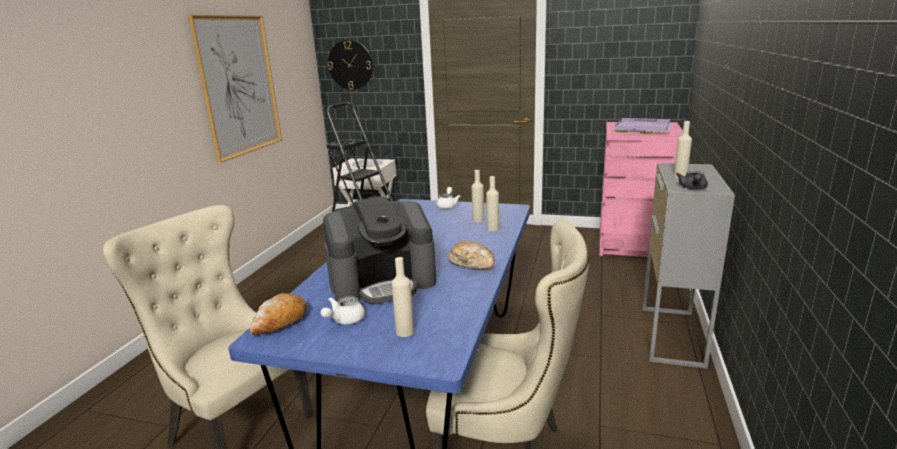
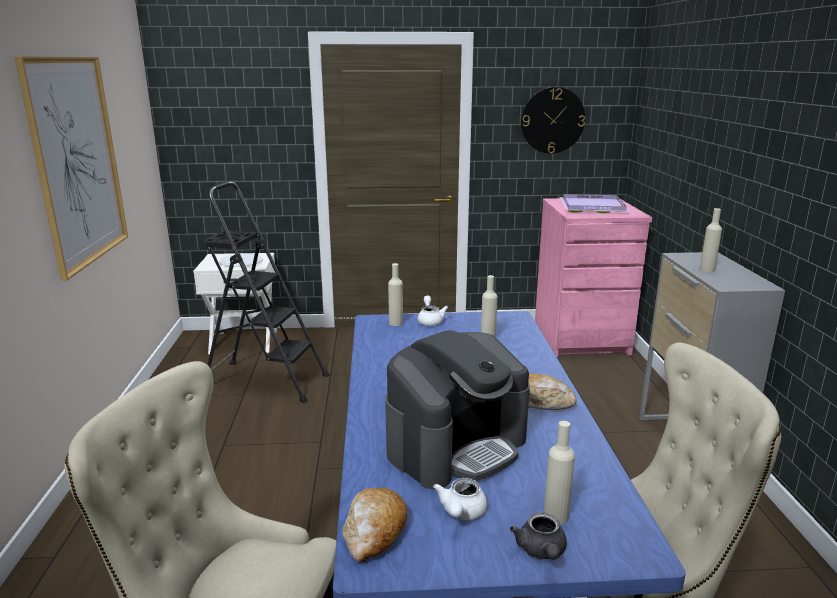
camera: 20 degrees left, 0 degrees up
wall clock [328,40,373,90] -> wall clock moved to [521,87,585,154]
beige bottle [486,176,499,231] -> beige bottle moved to [388,263,403,326]
grey teapot [676,171,708,190] -> grey teapot moved to [510,512,567,560]

